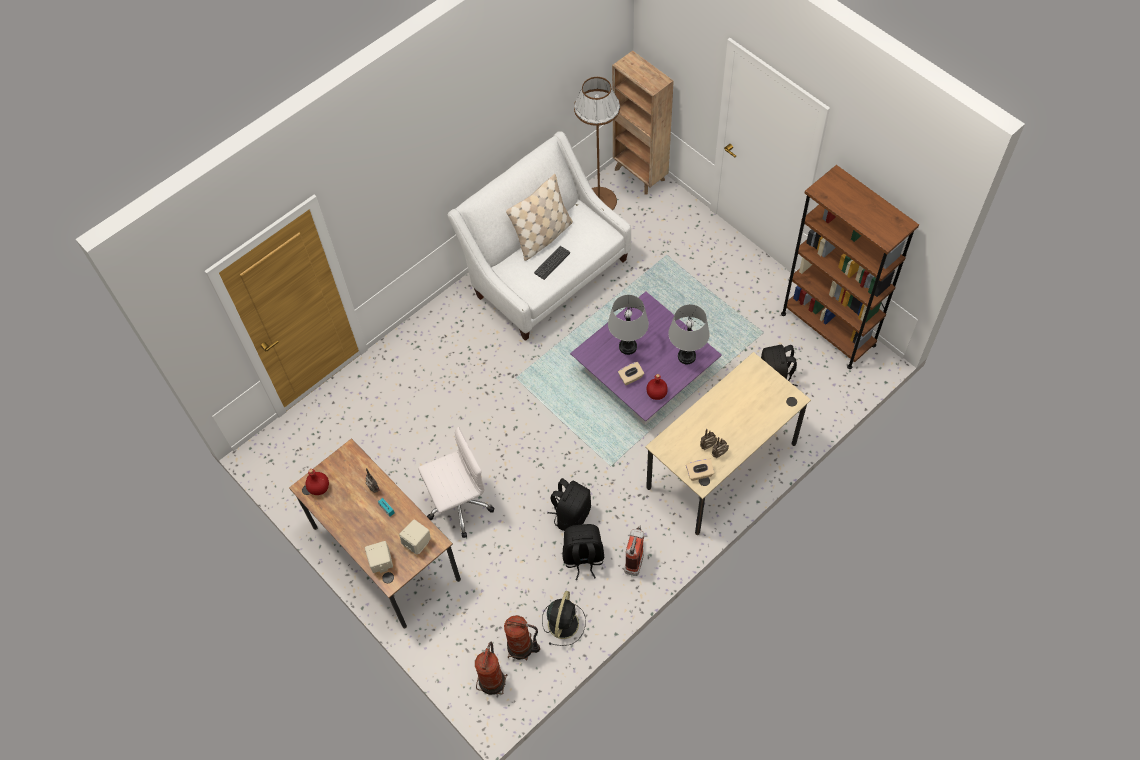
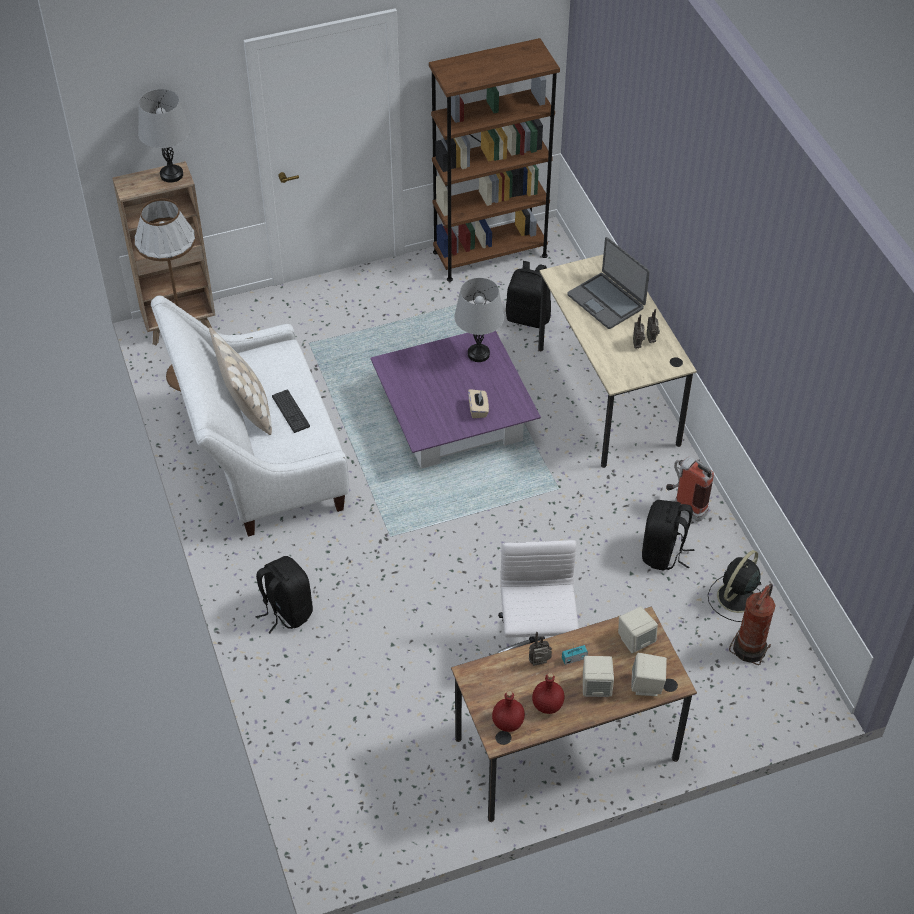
camera: 70 degrees left, 10 degrees down
fire extinguisher [475,642,507,695] -> none
black fan [542,591,586,646] -> black fan turned 90 degrees counterclockwise [708,550,762,622]
black backpack [547,478,591,531] -> black backpack moved to [255,556,313,633]
grey table lamp [608,295,649,355] -> grey table lamp moved to [138,89,190,183]
red bottle [647,374,668,400] -> red bottle moved to [532,673,564,714]
beige tissue box [686,459,714,481] -> none
none -> laptop [567,237,650,329]
none -> beige speaker [583,656,614,697]

